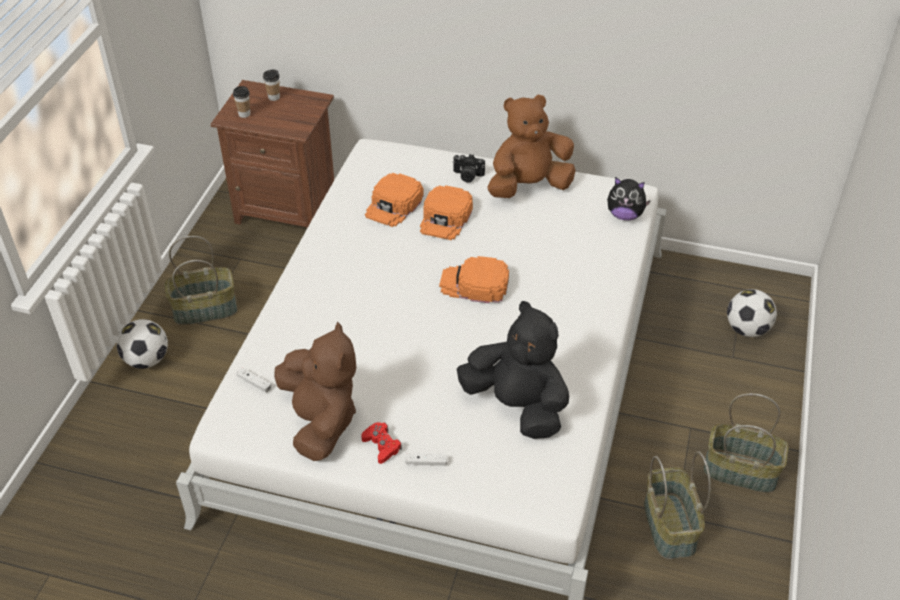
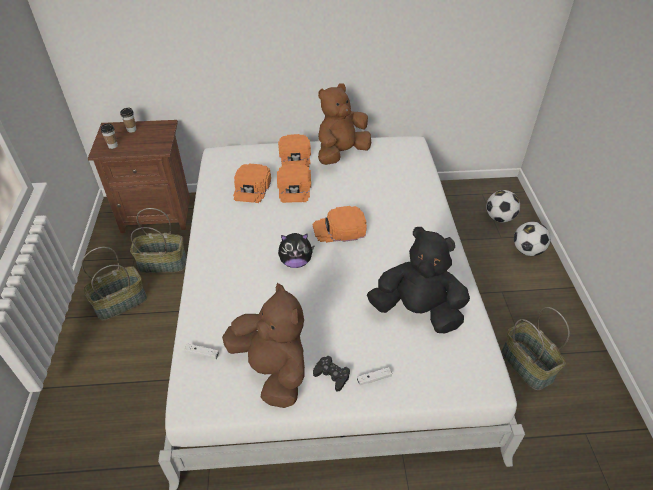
camera: 20 degrees left, 0 degrees up
football [116,319,168,369] -> football moved to [514,222,551,256]
red game controller [361,422,402,464] -> black game controller [313,356,350,392]
camera [453,154,485,183] -> orange cap [278,134,311,167]
plush toy [607,177,651,220] -> plush toy moved to [278,233,315,268]
basket [704,393,789,493] -> basket moved to [130,208,187,273]

